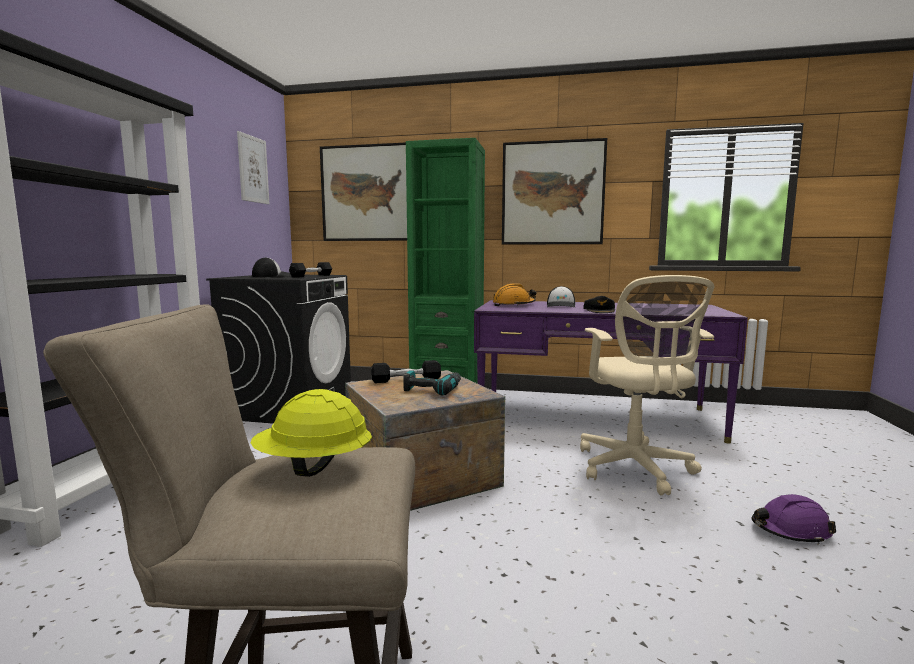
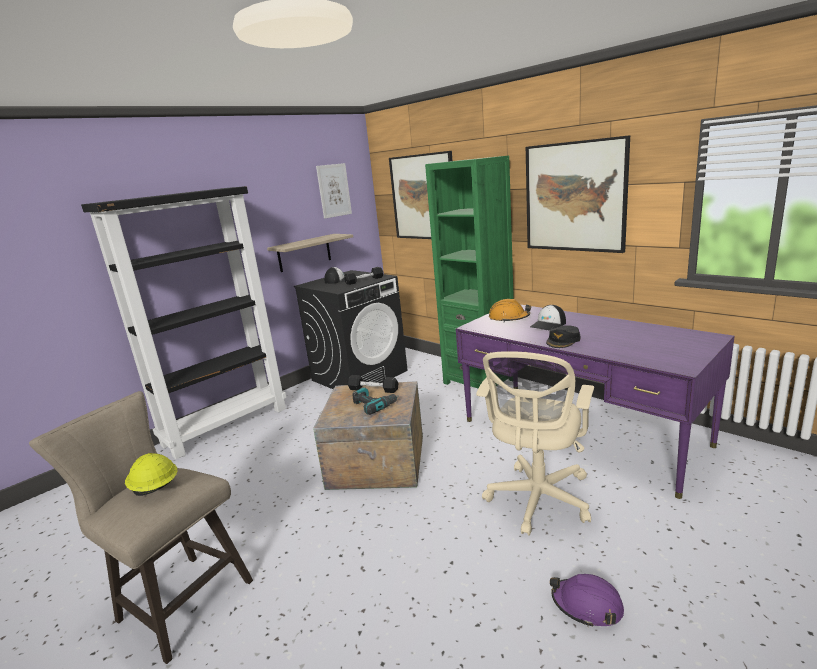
camera: 35 degrees right, 10 degrees up
none -> shelf [267,234,353,272]

